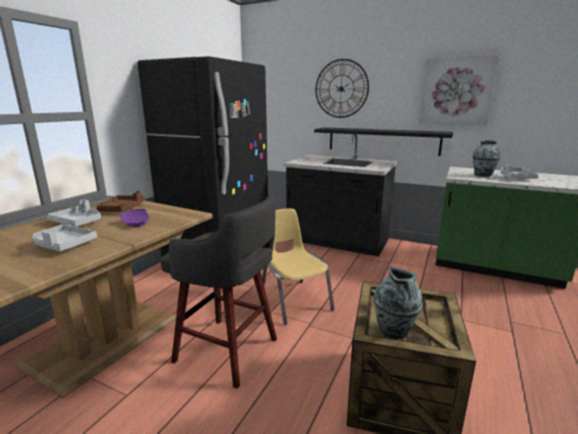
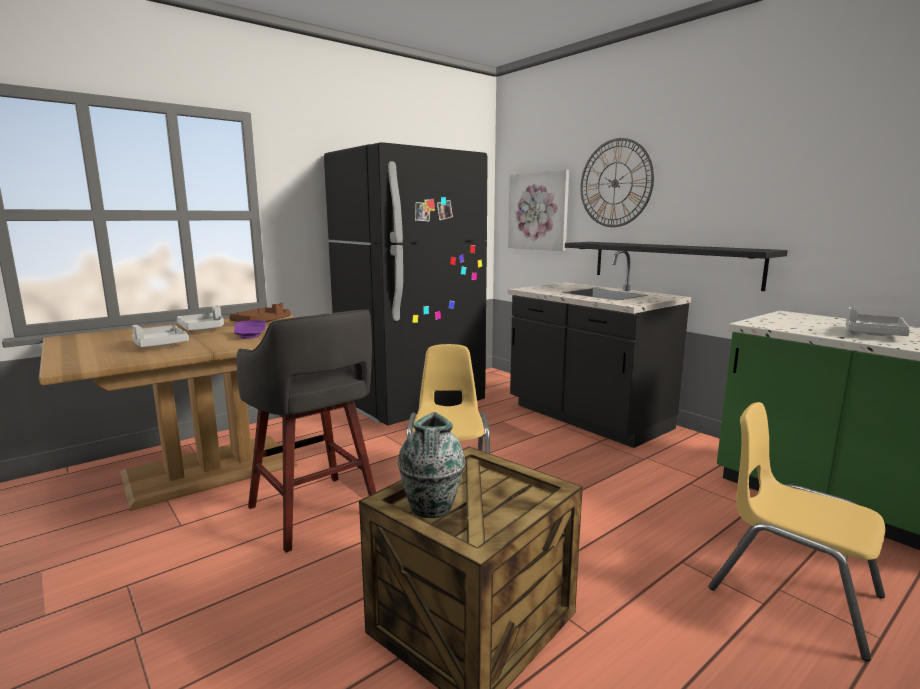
camera: 25 degrees right, 5 degrees down
picture [419,54,500,125] -> picture moved to [508,170,569,251]
vase [473,140,501,177] -> none
none -> yellow chair [709,402,885,661]

